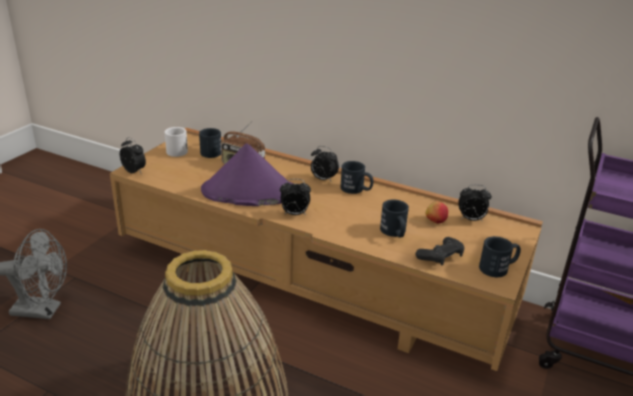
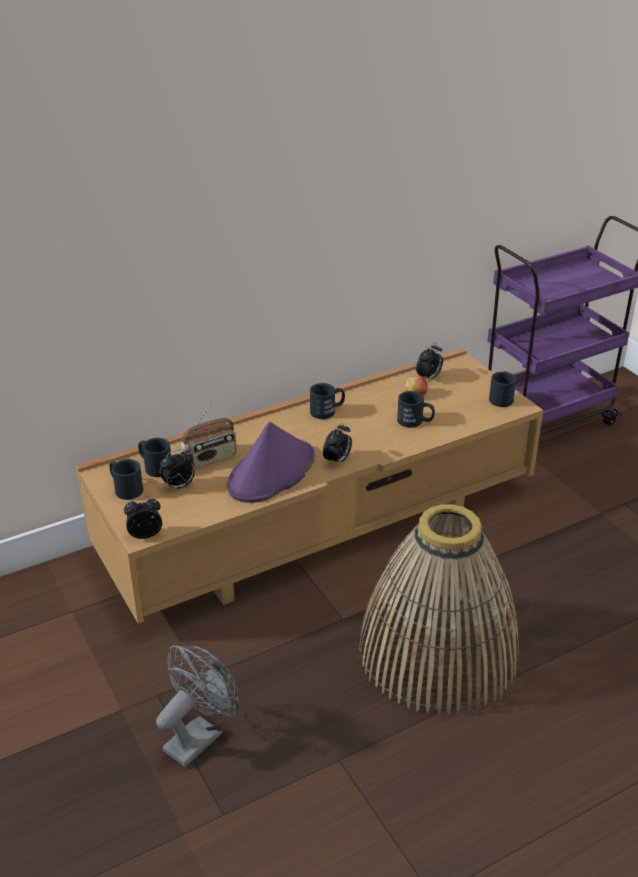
camera: 55 degrees left, 5 degrees up
white mug [164,127,188,157] -> black mug [110,459,143,500]
alarm clock [311,146,339,181] -> alarm clock moved to [160,449,194,491]
black game controller [416,237,464,265] -> none

